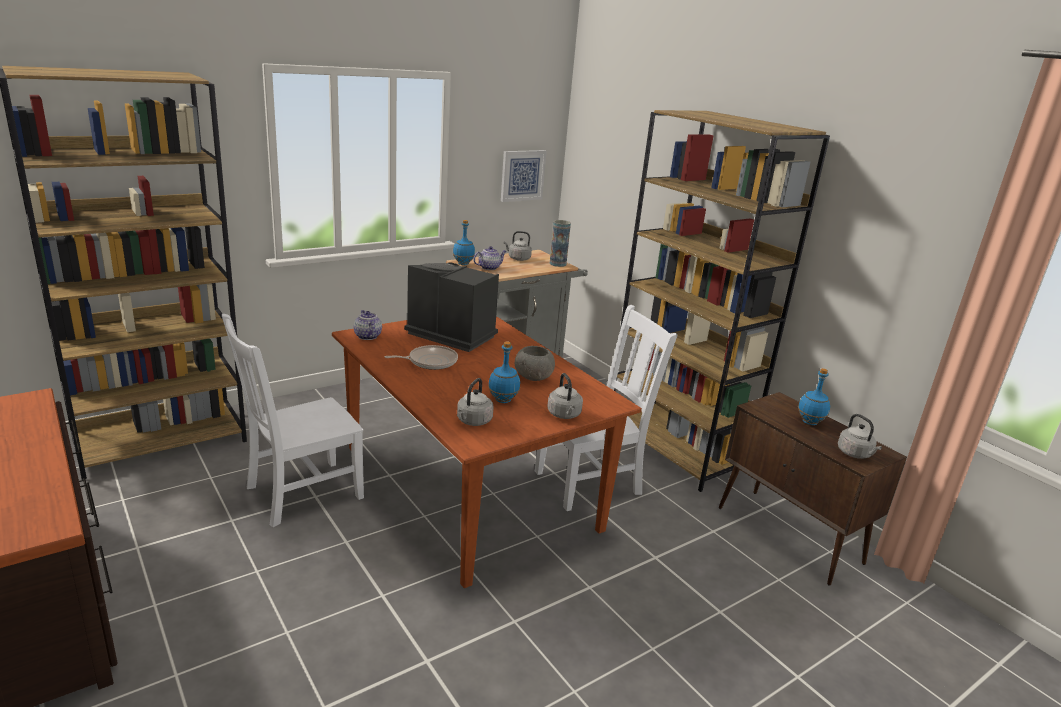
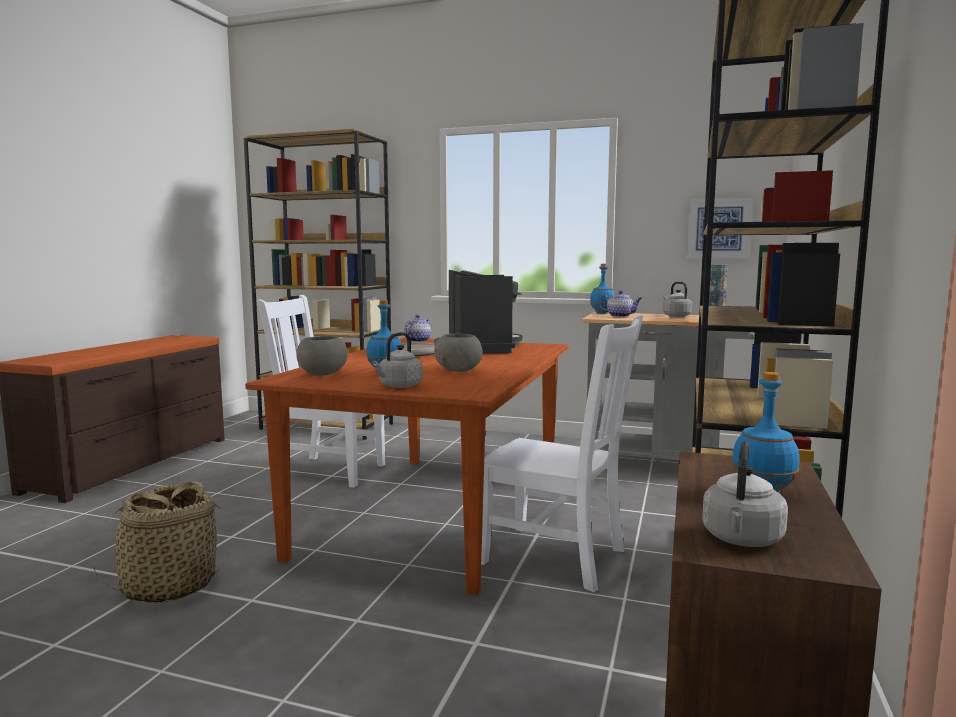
camera: 55 degrees right, 15 degrees down
grey kettle [457,378,493,426] -> grey bowl [296,336,348,376]
none -> basket [91,481,228,603]

